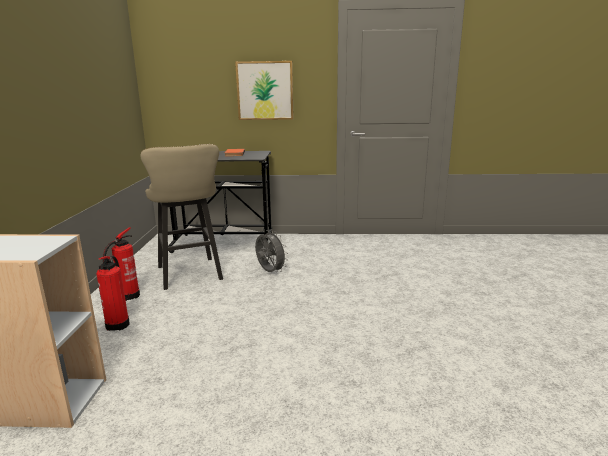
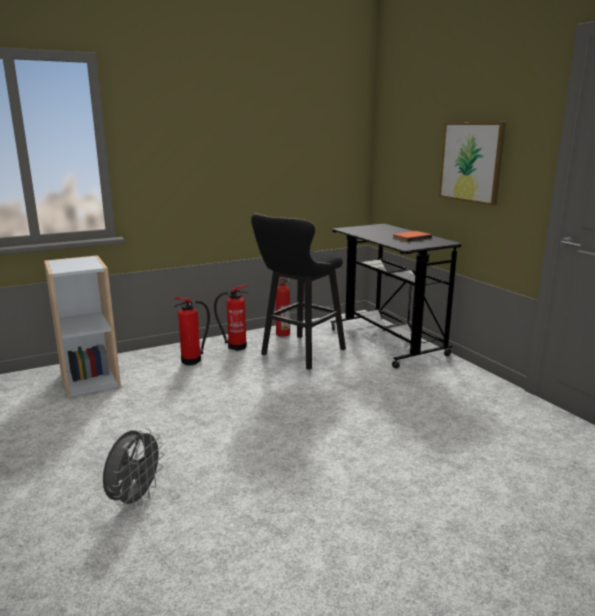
camera: 60 degrees right, 0 degrees up
beige stool [141,144,223,290] -> black stool [251,213,346,370]
grey fan [255,230,288,272] -> grey fan moved to [103,428,164,509]
none -> fire extinguisher [276,276,290,337]

